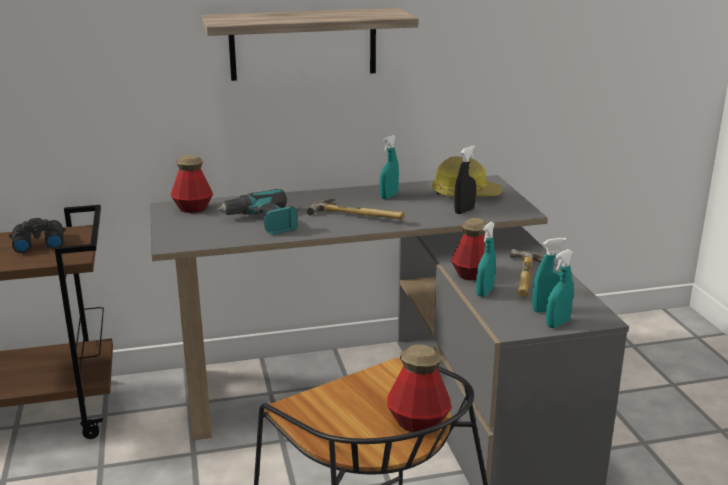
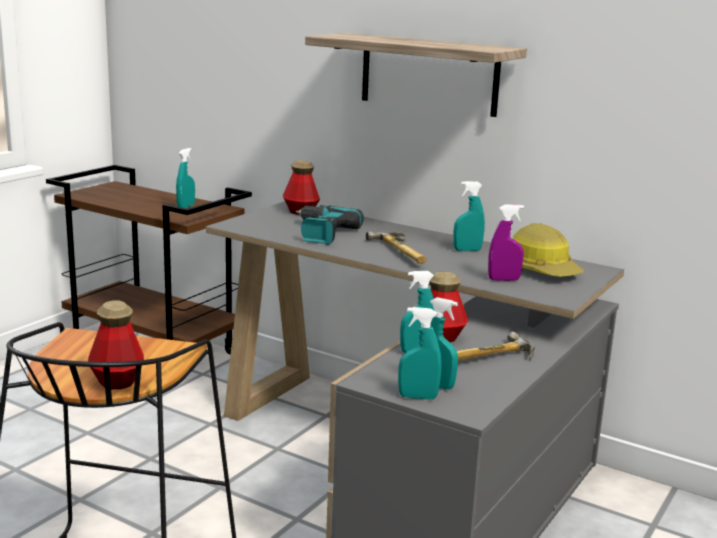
camera: 45 degrees right, 5 degrees down
black binoculars [9,218,66,253] -> turquoise spray bottle [176,148,195,208]
black spray bottle [454,145,476,214] -> purple spray bottle [488,204,524,281]

